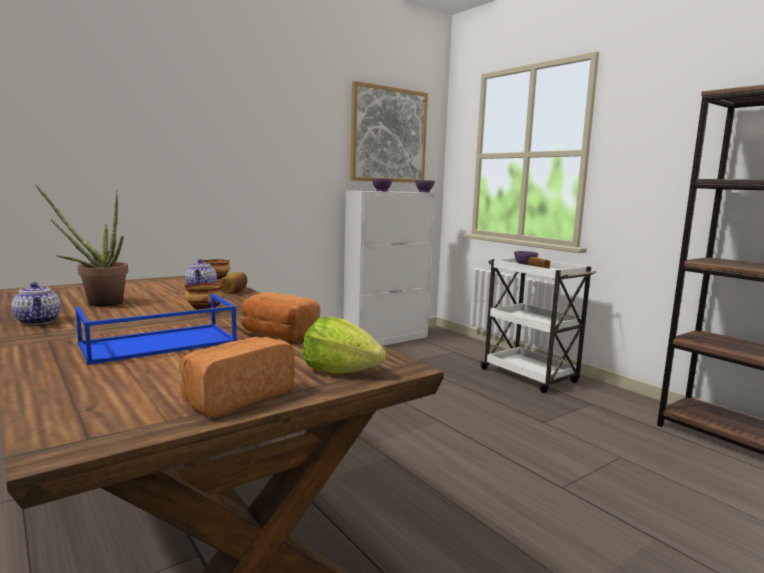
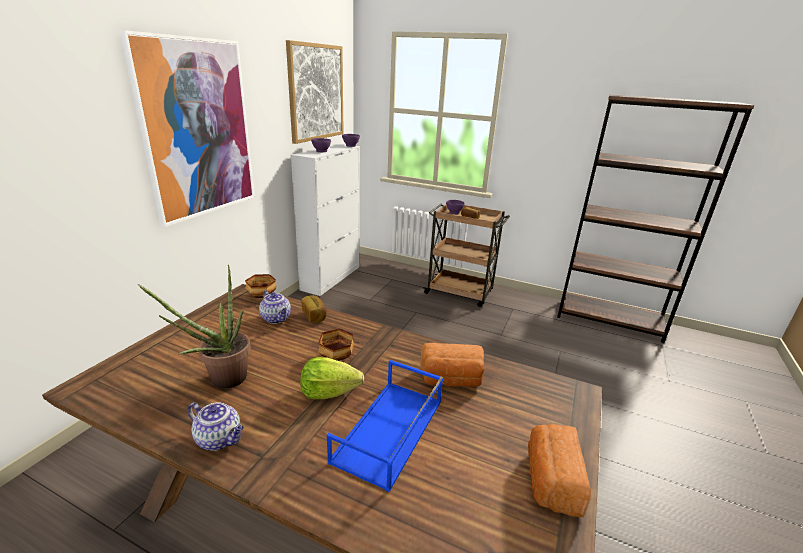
camera: 30 degrees left, 15 degrees up
lettuce [302,317,386,374] -> lettuce moved to [300,357,364,399]
white cart [479,258,596,393] -> brown cart [422,204,510,307]
none -> picture [119,30,255,227]

